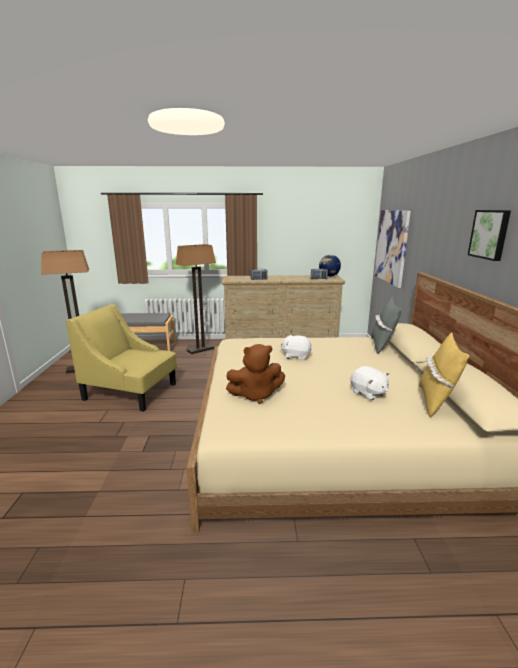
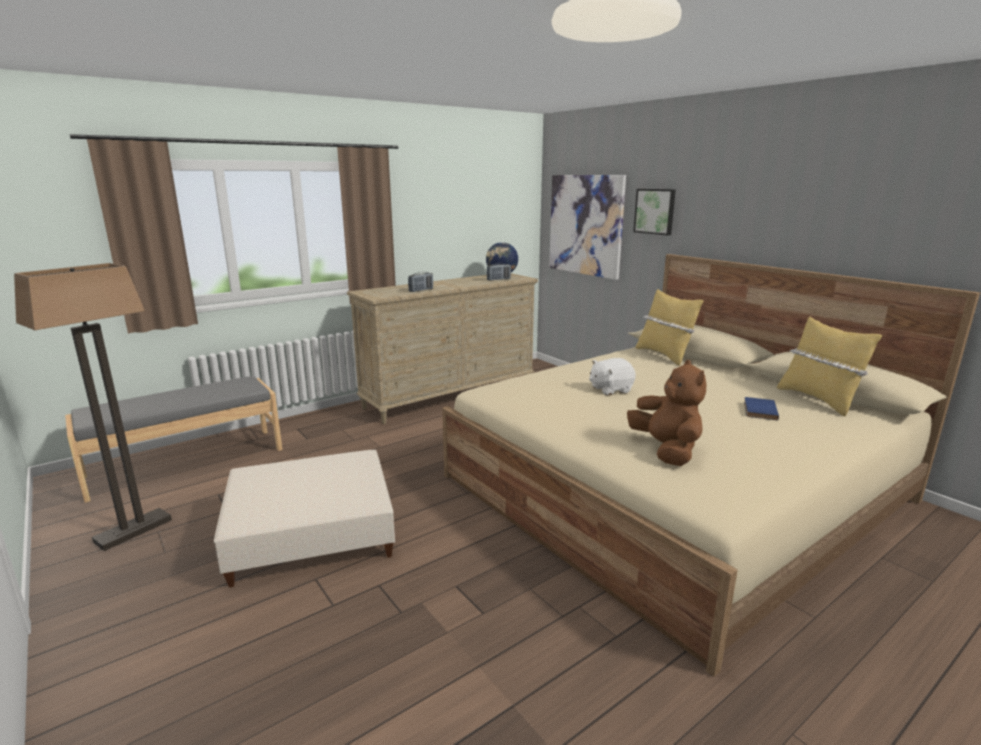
camera: 35 degrees left, 0 degrees up
yellow armchair [66,304,177,412] -> beige ottoman [214,450,395,588]
floor lamp [176,244,216,354] -> none
brown plush toy [226,344,285,404] -> brown plush toy turned 60 degrees counterclockwise [627,360,706,466]
white plush toy [350,366,389,400] -> blue book [744,397,779,420]
grey pillow [371,297,402,354] -> yellow pillow [635,289,703,366]
picture [468,210,511,261] -> picture moved to [633,189,676,235]

